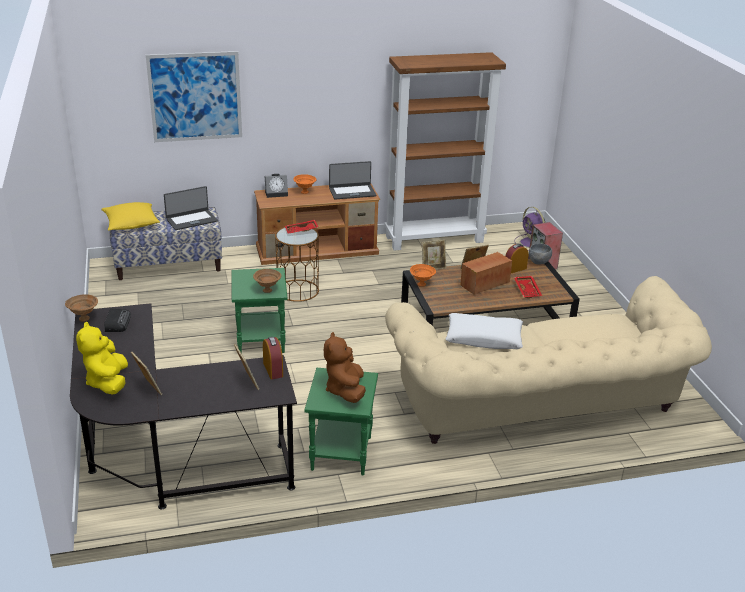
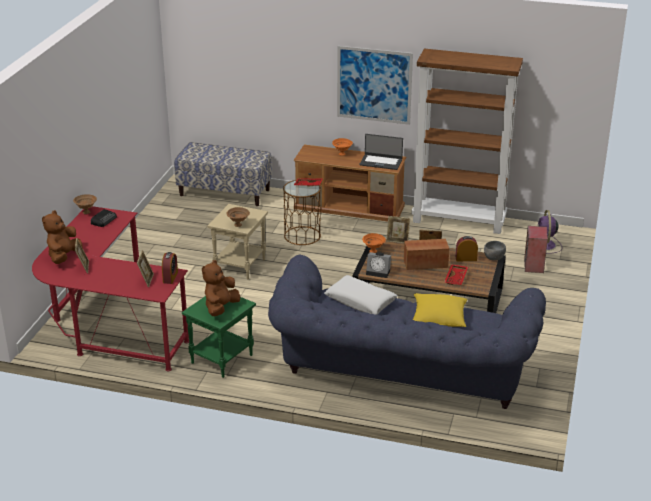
camera: 30 degrees right, 0 degrees up
black desk [70,303,297,509] -> red desk [32,206,189,371]
yellow plush toy [76,322,128,395] -> brown plush toy [42,210,83,264]
yellow pillow [101,202,160,230] -> yellow pillow moved to [413,293,467,327]
picture [146,51,242,142] -> picture moved to [337,46,413,125]
laptop [164,186,218,230] -> none
green side table [232,268,288,353] -> beige side table [207,204,268,280]
alarm clock [265,174,288,198] -> alarm clock moved to [366,252,391,278]
beige sofa [385,276,712,444] -> blue sofa [268,254,546,409]

